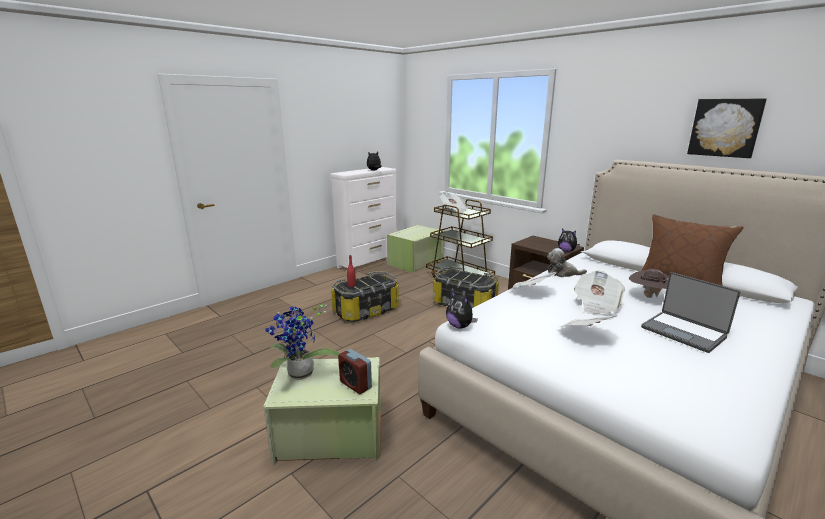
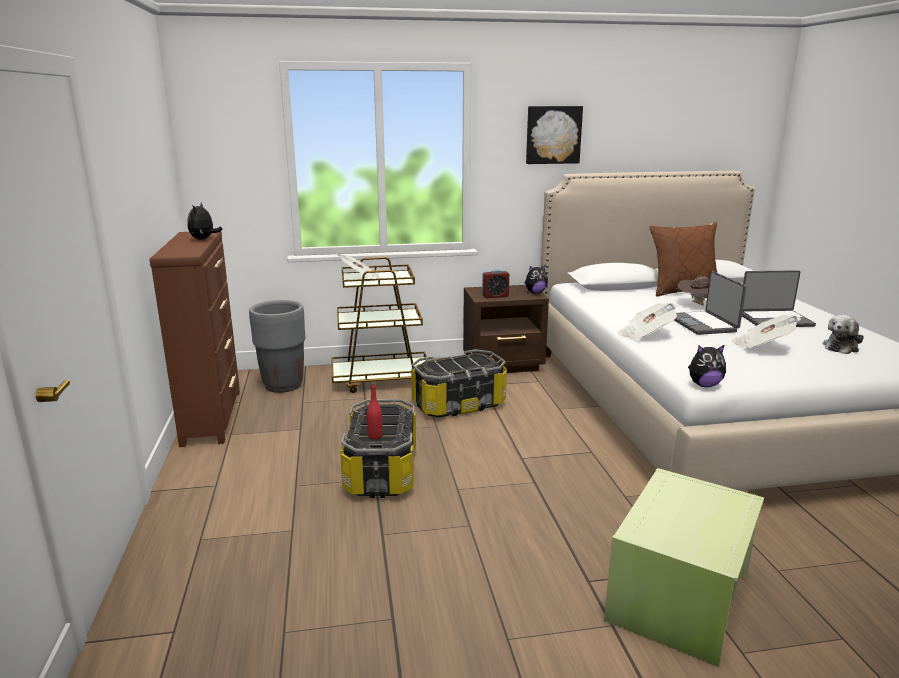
camera: 55 degrees left, 0 degrees up
potted plant [265,304,340,380] -> none
white dresser [331,167,397,269] -> brown dresser [149,232,240,447]
alarm clock [338,349,372,394] -> alarm clock moved to [482,269,509,298]
green storage box [387,225,445,273] -> grey planter [249,300,305,393]
plush toy [547,248,587,277] -> plush toy moved to [823,315,864,354]
newspaper [574,271,625,314] -> laptop [674,271,746,335]
picture [687,99,767,158] -> picture moved to [526,106,583,164]

